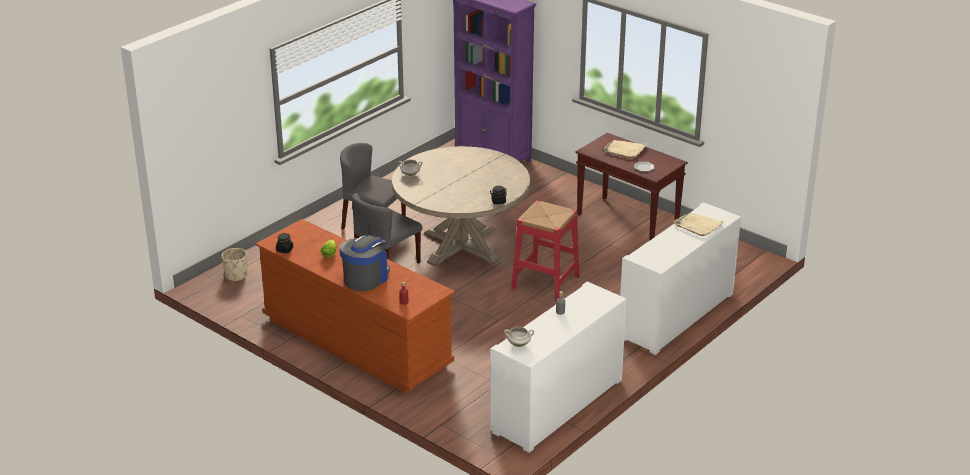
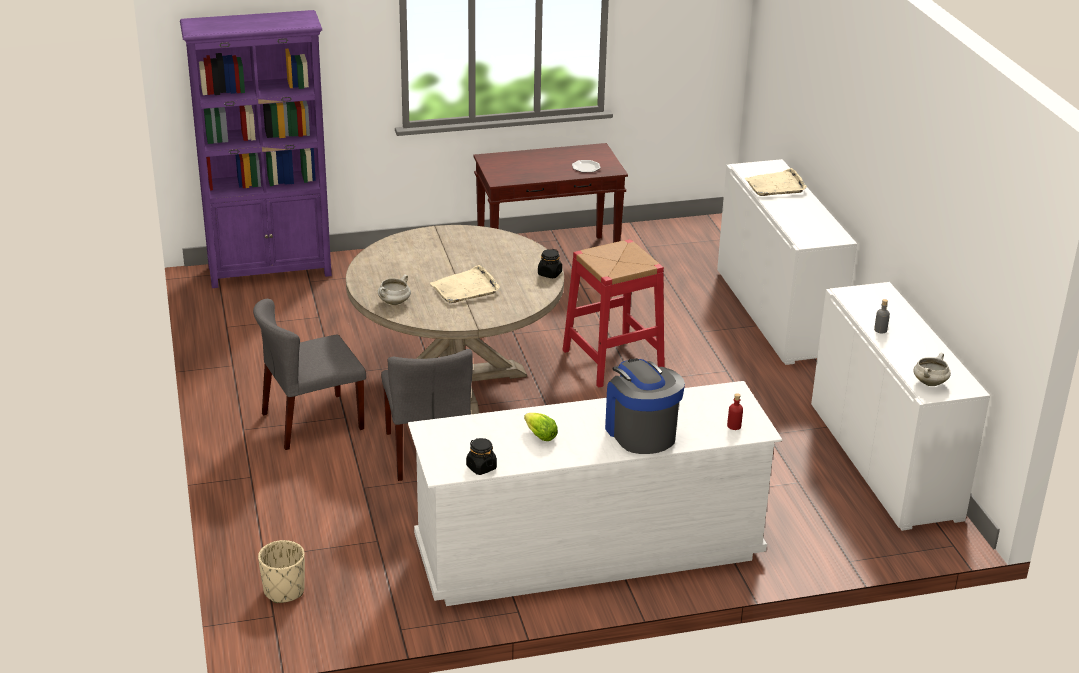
camera: 55 degrees left, 0 degrees up
brown dresser [255,219,455,393] -> white dresser [408,381,783,606]
beige tray [603,140,647,158] -> beige tray moved to [430,265,500,303]

